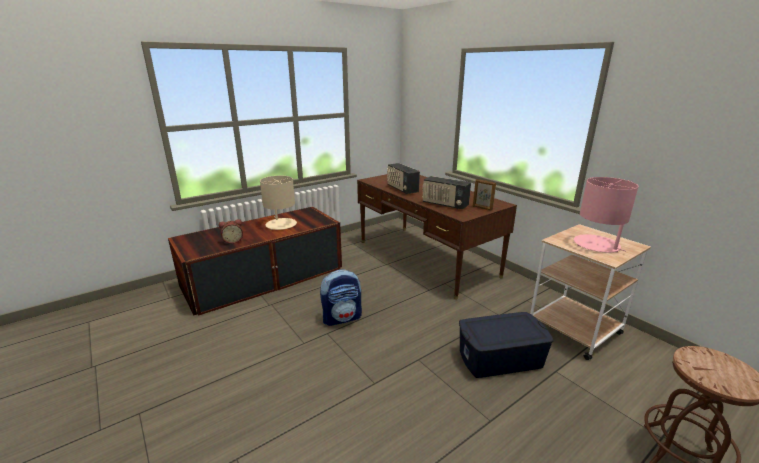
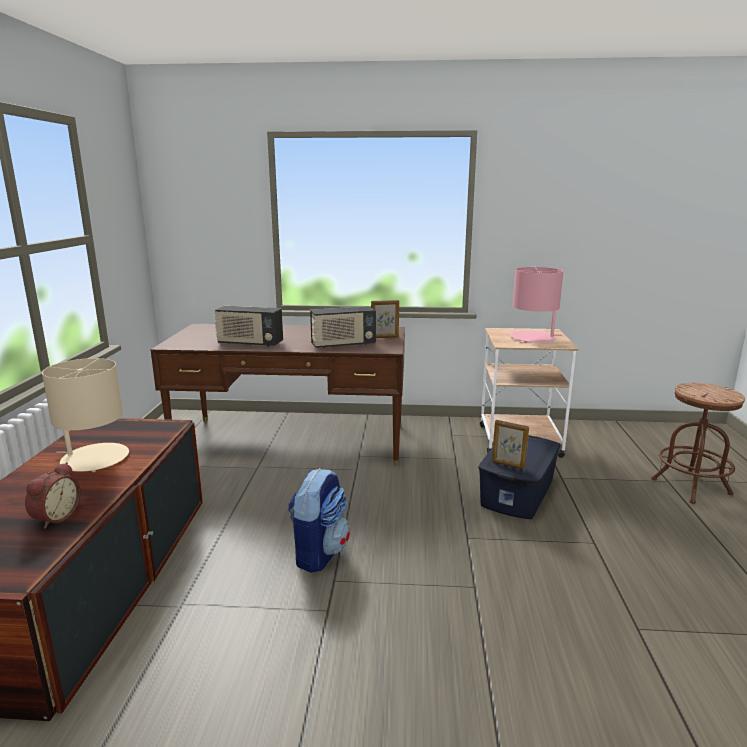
camera: 50 degrees left, 5 degrees down
none -> picture frame [492,420,529,470]

